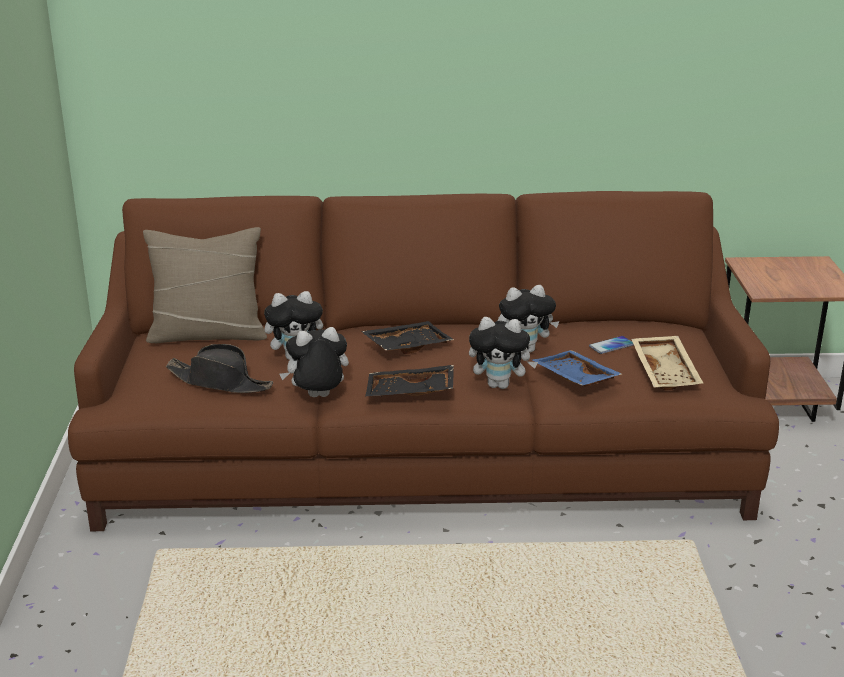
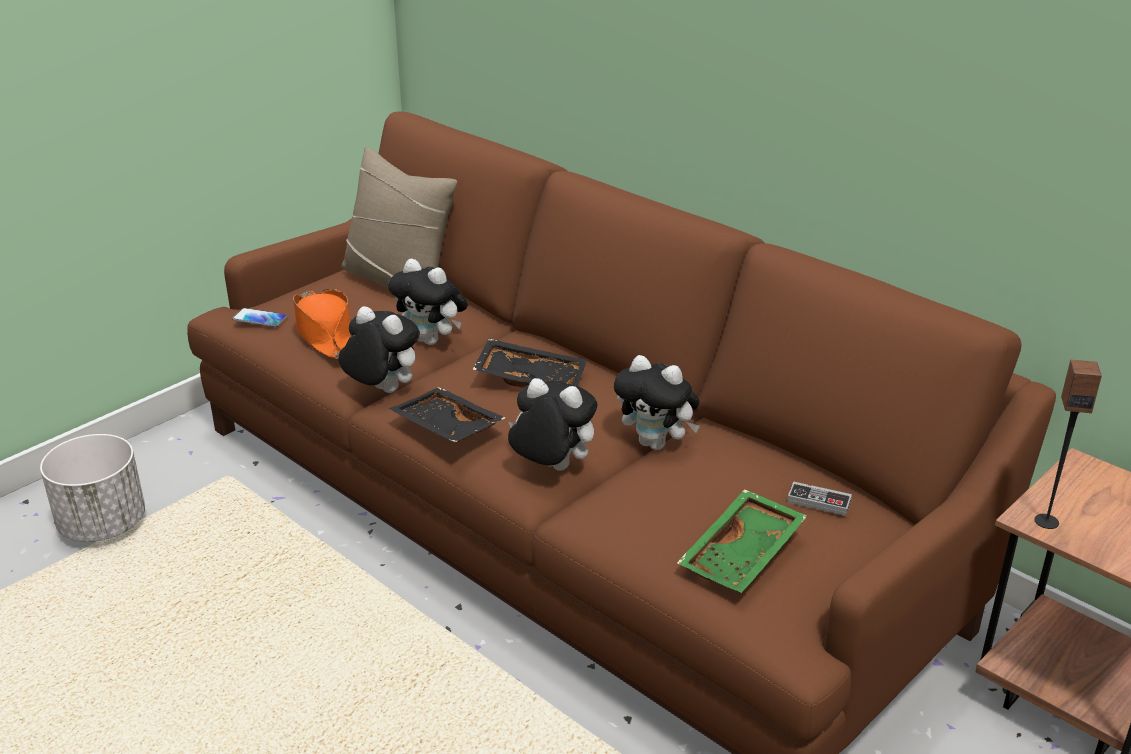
camera: 45 degrees right, 5 degrees up
black hat [166,344,273,393] -> orange hat [293,289,351,359]
plush toy [469,317,538,389] -> plush toy turned 150 degrees clockwise [508,378,597,471]
blue tray [533,350,622,387] -> none
phone [589,336,634,354] -> phone moved to [232,308,287,327]
beige tray [631,336,703,390] -> green tray [677,489,807,593]
none -> white planter [40,434,145,542]
none -> game controller [787,481,852,516]
none -> speaker [1034,359,1102,529]

